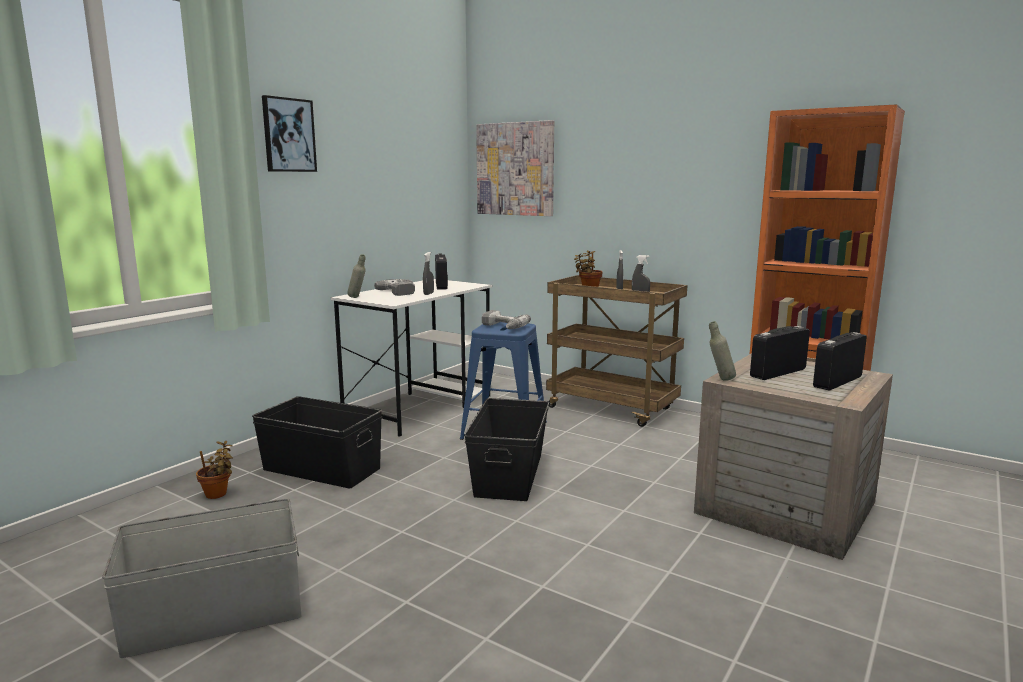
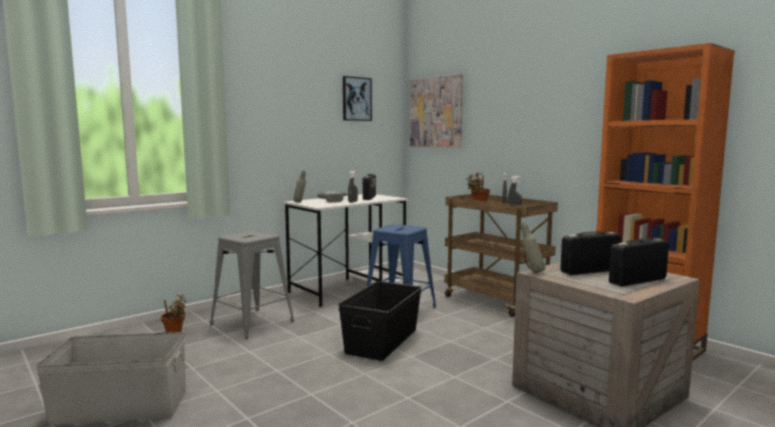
camera: 15 degrees right, 5 degrees down
black storage box [252,396,382,488] -> grey stool [210,231,294,339]
picture [262,95,317,172] -> picture moved to [343,76,372,121]
power drill [482,310,531,329] -> none

